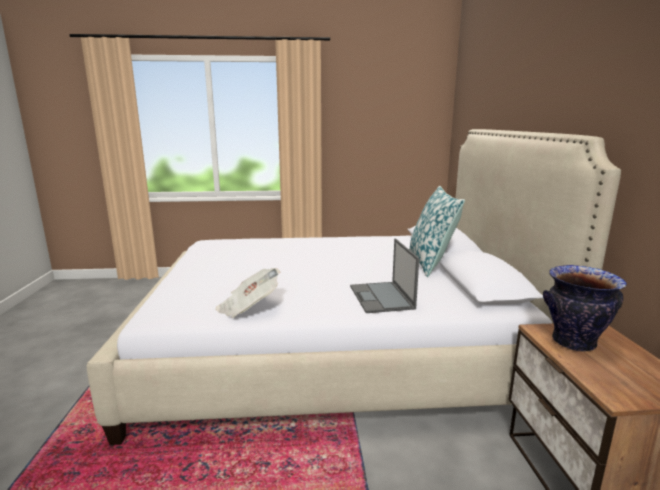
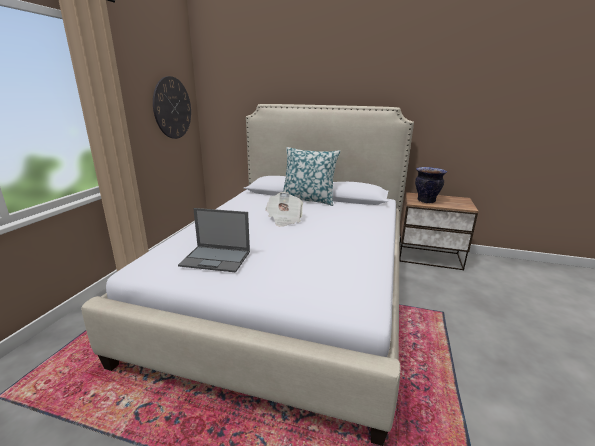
camera: 70 degrees left, 5 degrees up
newspaper [215,268,281,318] -> newspaper moved to [265,192,303,227]
laptop [350,239,419,313] -> laptop moved to [178,208,250,272]
none -> wall clock [153,76,191,139]

